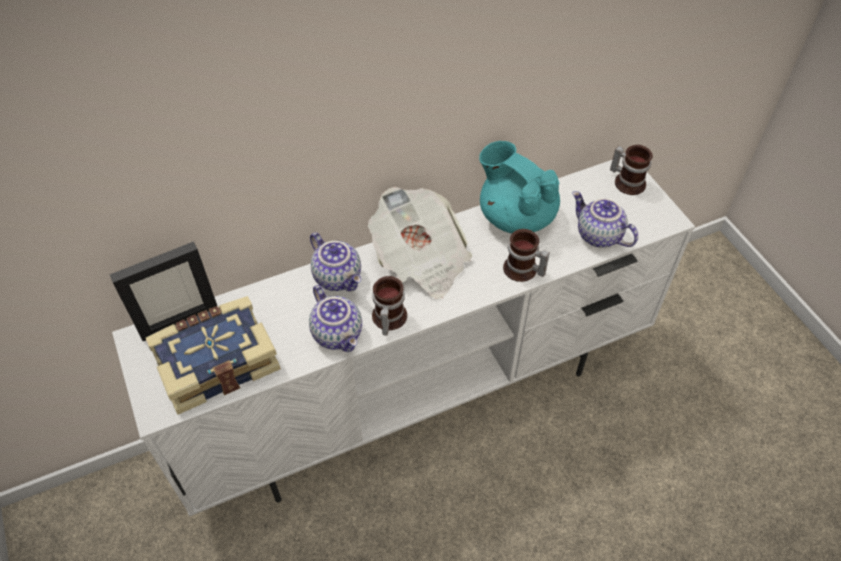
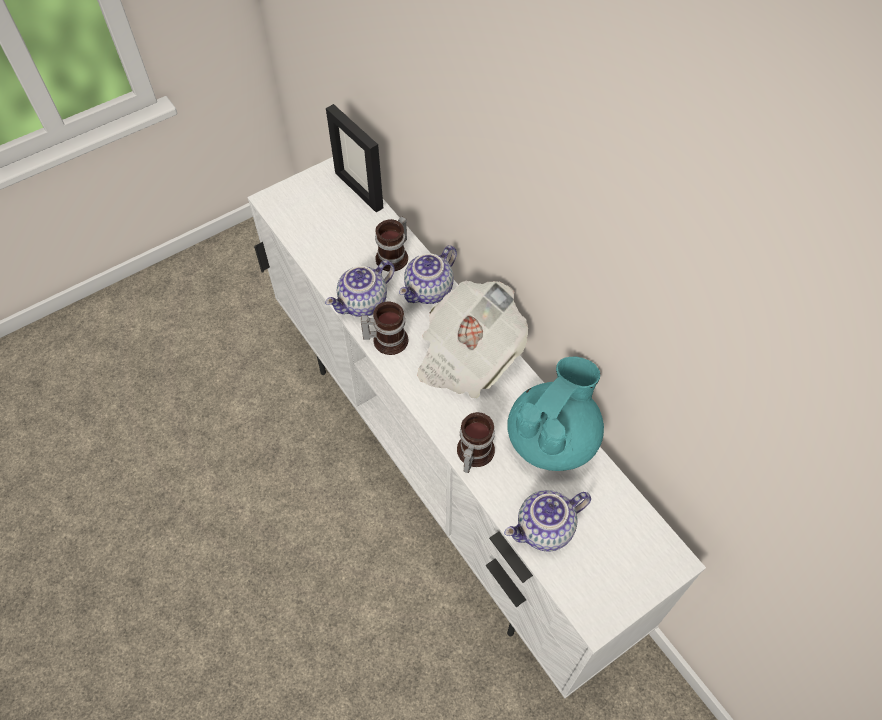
camera: 80 degrees right, 5 degrees up
book [146,296,281,414] -> none
teapot [572,191,638,248] -> teapot turned 150 degrees counterclockwise [504,490,591,551]
mug [610,145,653,195] -> mug moved to [375,216,408,272]

